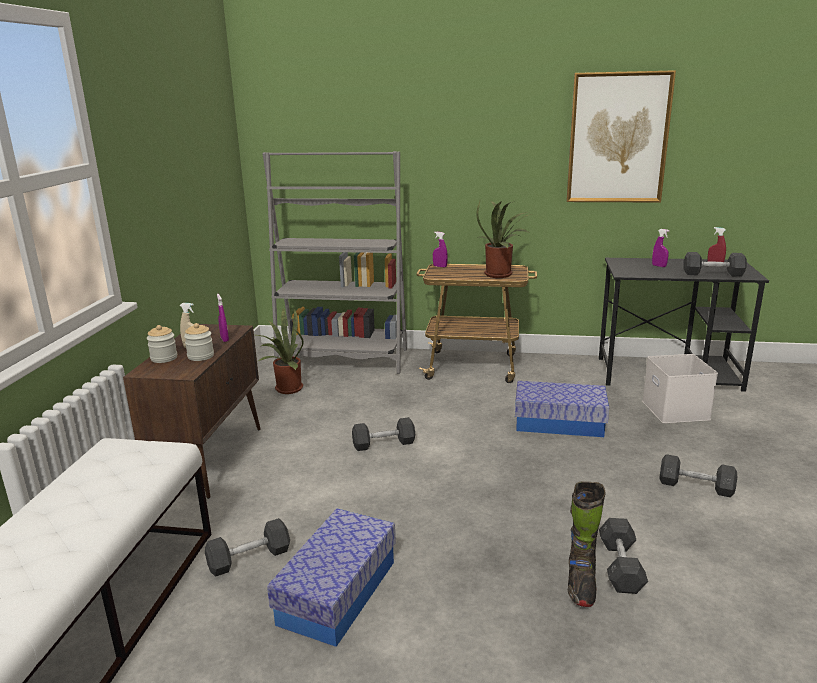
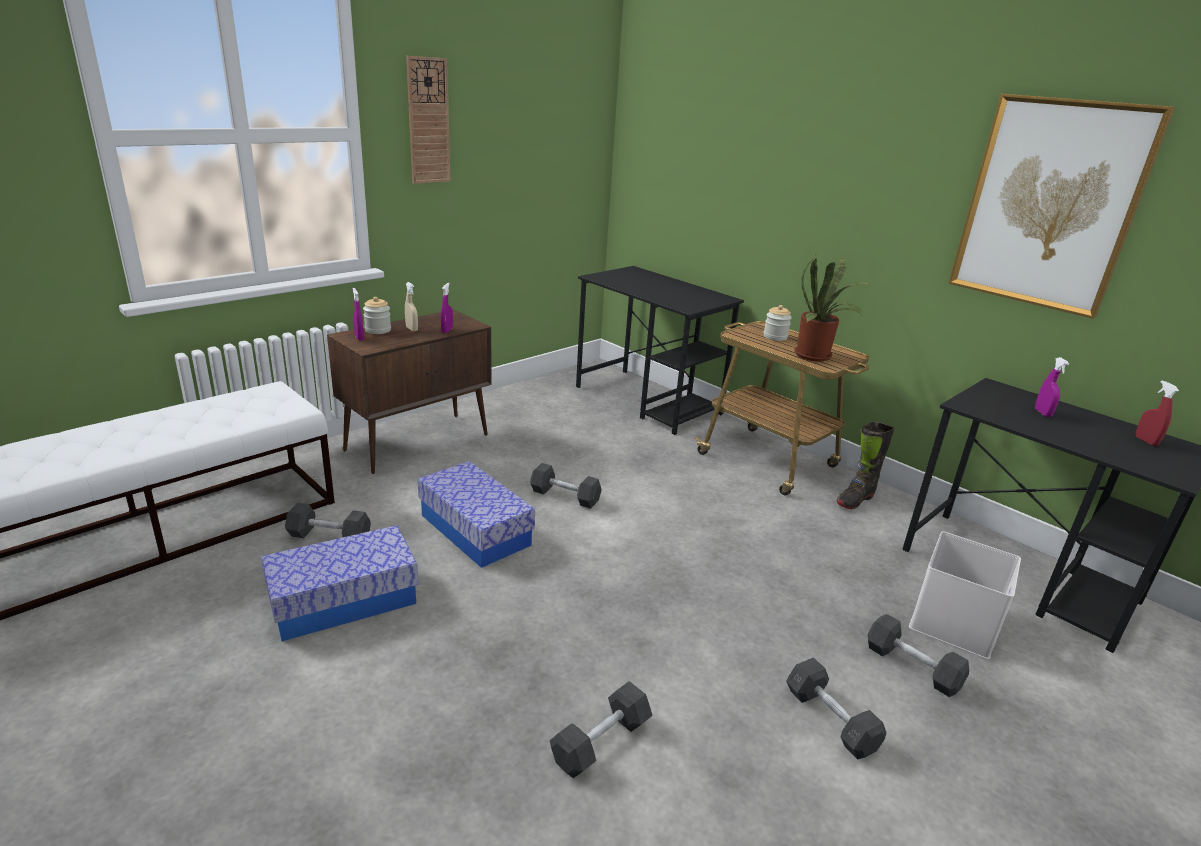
camera: 35 degrees right, 5 degrees up
jar [184,323,214,361] -> jar moved to [764,305,792,341]
potted plant [256,308,304,394] -> none
grey bookcase [262,151,407,374] -> black desk [576,266,744,435]
purple spray bottle [433,232,448,267] -> purple spray bottle moved to [353,288,364,341]
storage box [515,381,609,437] -> storage box moved to [418,461,535,568]
black boot [568,481,606,607] -> black boot moved to [837,421,895,509]
grey dumbbell [683,252,747,277] -> grey dumbbell moved to [868,614,969,697]
none -> wall clock [406,56,450,184]

